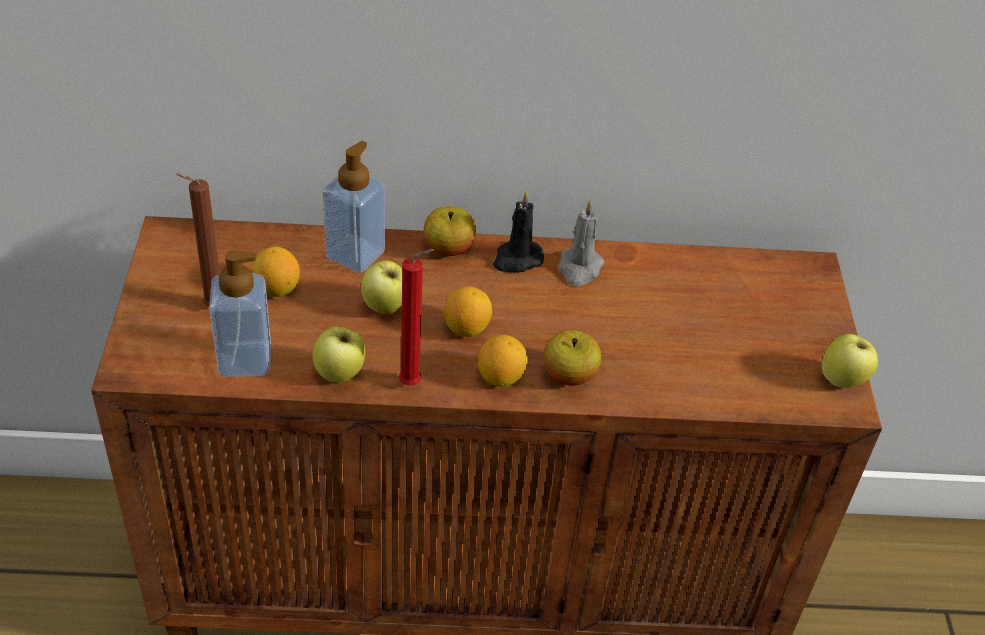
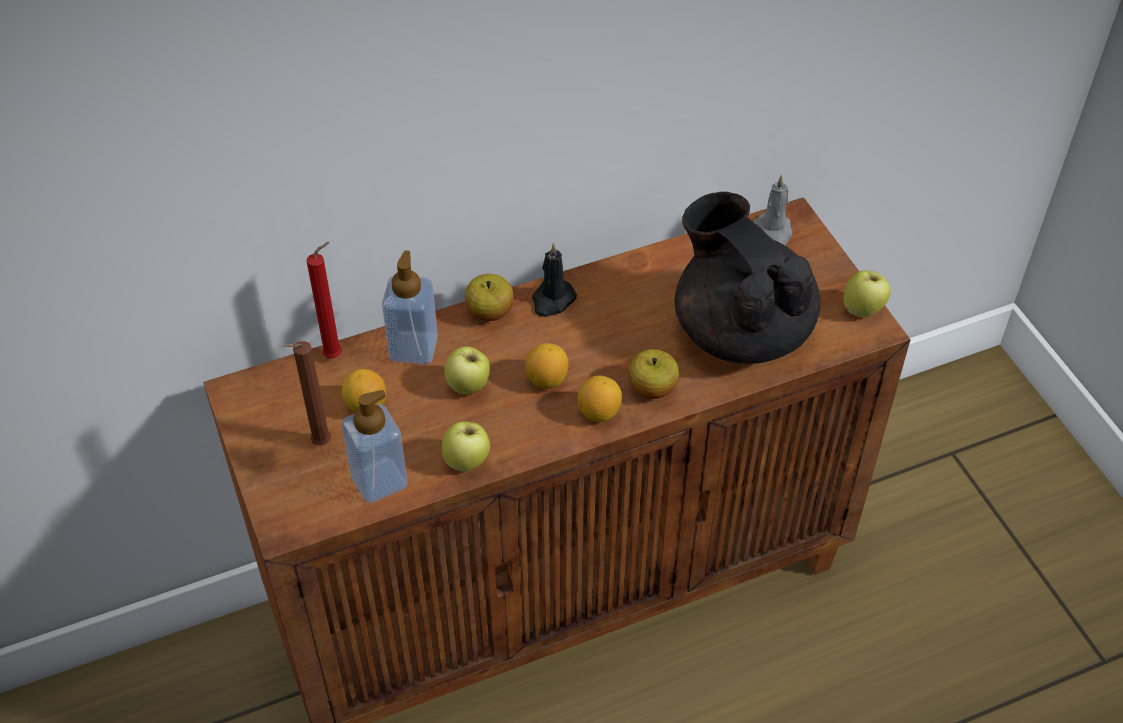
camera: 20 degrees left, 5 degrees up
red candle [399,249,434,386] -> red candle moved to [307,242,342,359]
grey candle [558,200,604,286] -> grey candle moved to [753,174,793,245]
none -> black teapot [675,192,821,364]

